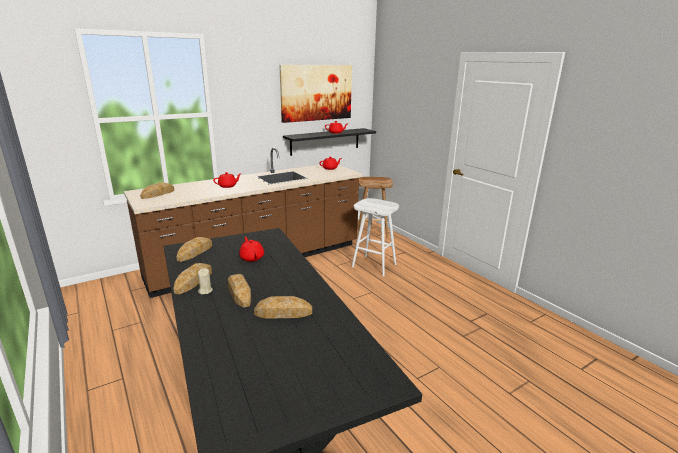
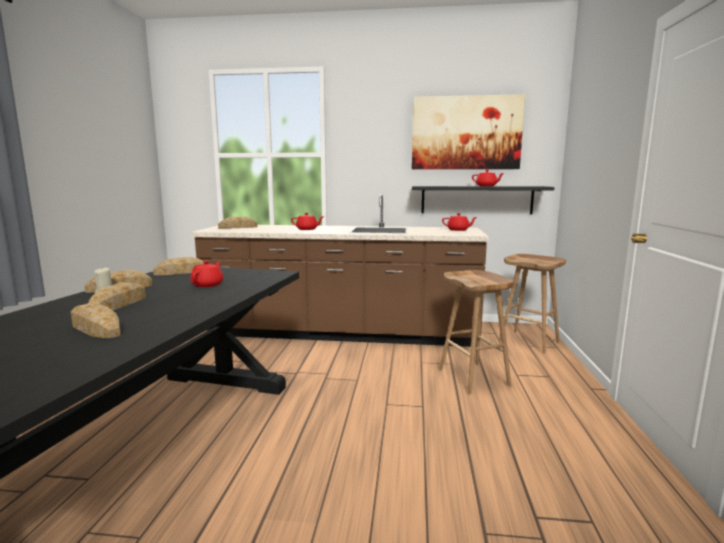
camera: 40 degrees right, 10 degrees down
white stool [352,198,399,276] -> brown stool [439,270,514,394]

